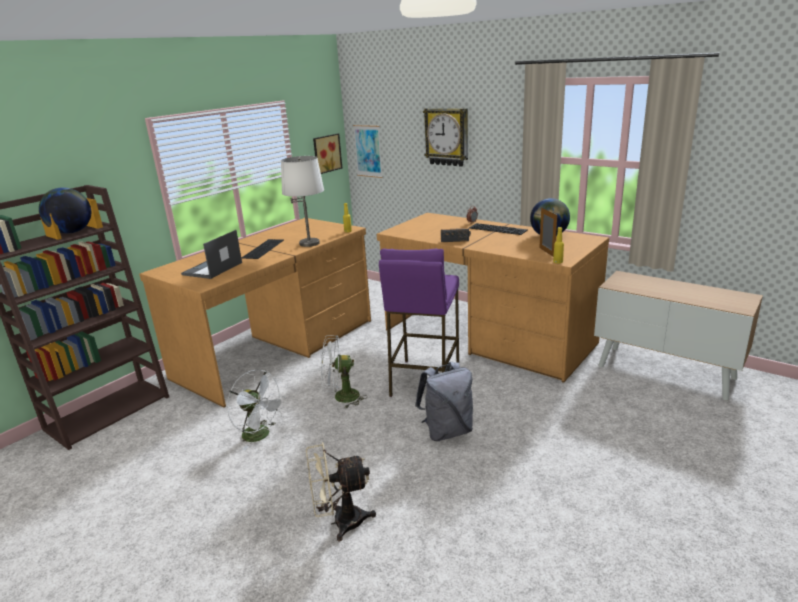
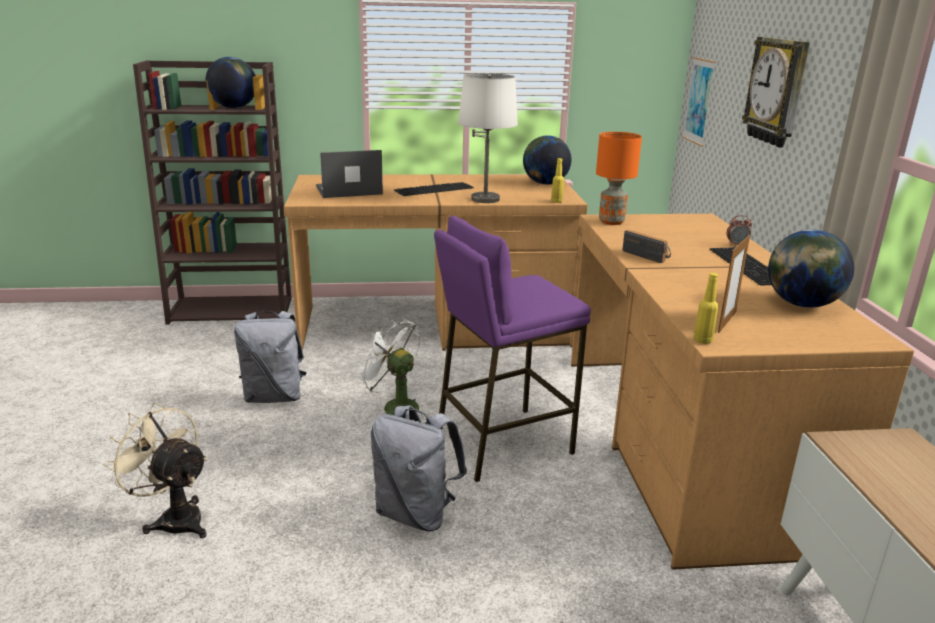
camera: 45 degrees right, 0 degrees up
white fan [227,370,286,450] -> grey backpack [234,311,307,403]
picture [313,133,342,174] -> none
none -> globe [523,135,571,185]
none -> orange table lamp [596,132,642,225]

